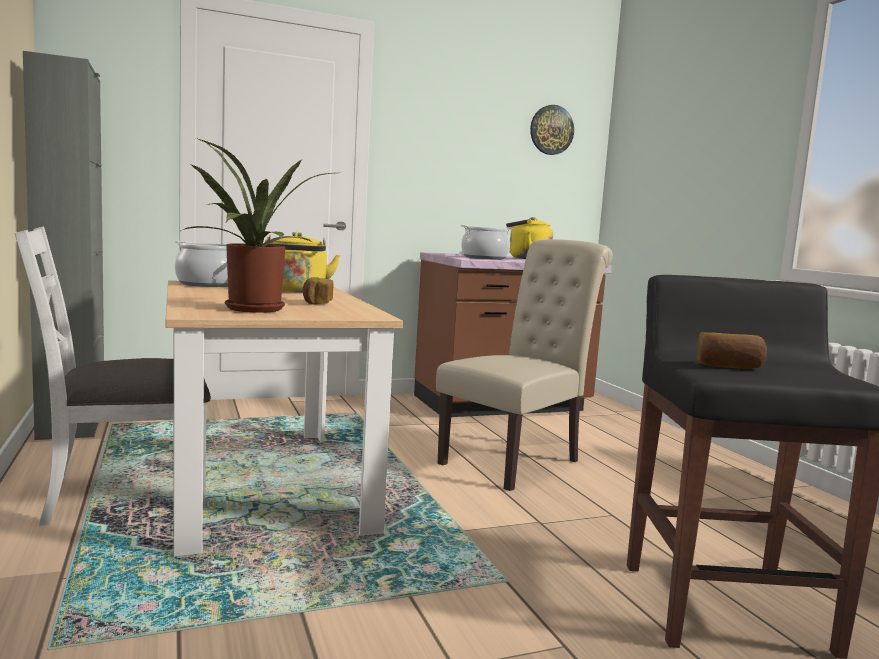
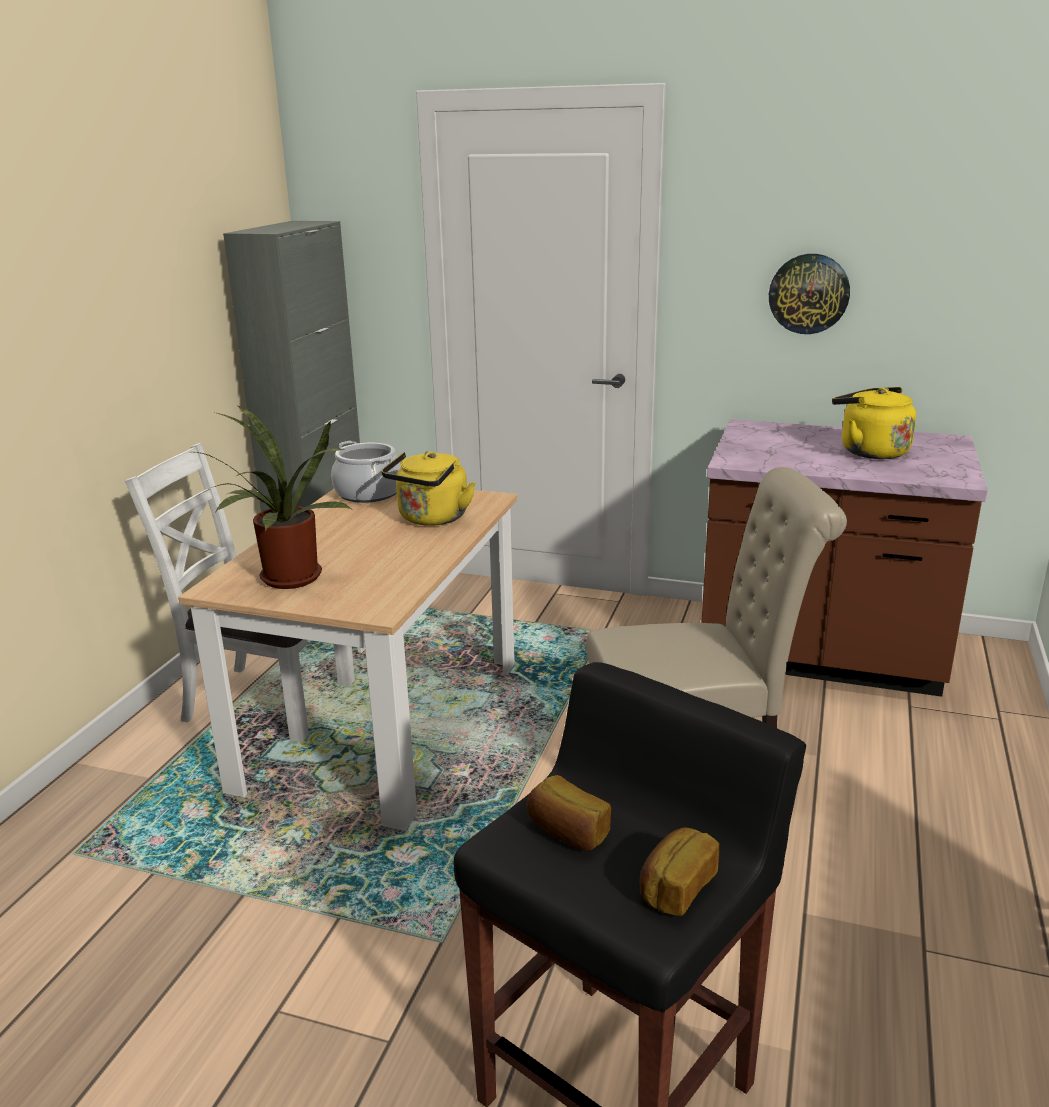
camera: 40 degrees right, 15 degrees up
bread [303,277,333,305] -> bread moved to [640,827,719,916]
cooking pot [461,225,513,260] -> none
wall clock [530,105,574,155] -> wall clock moved to [769,254,850,334]

